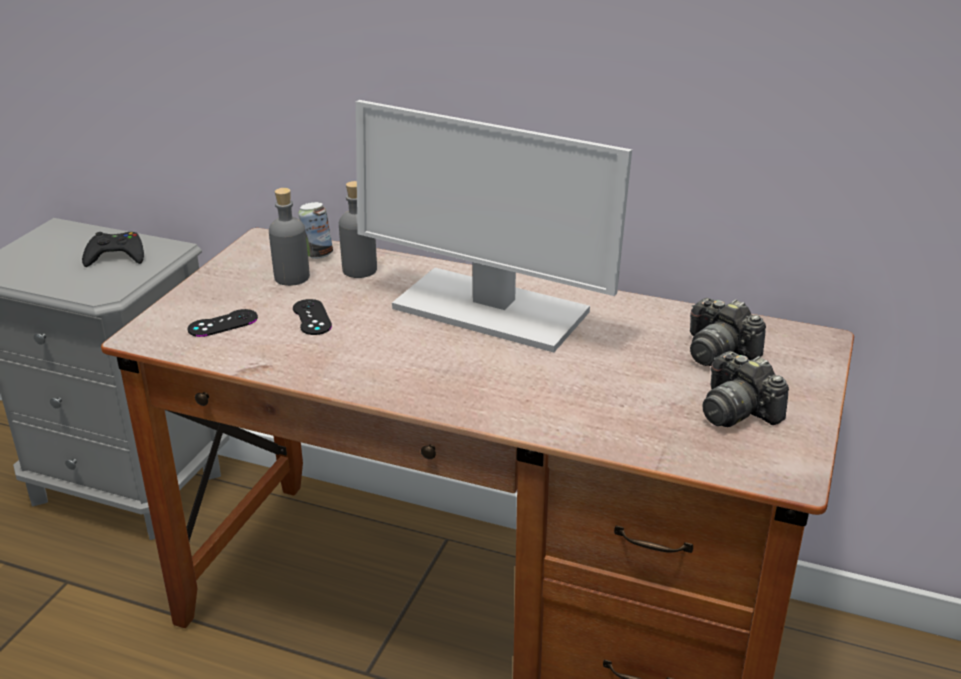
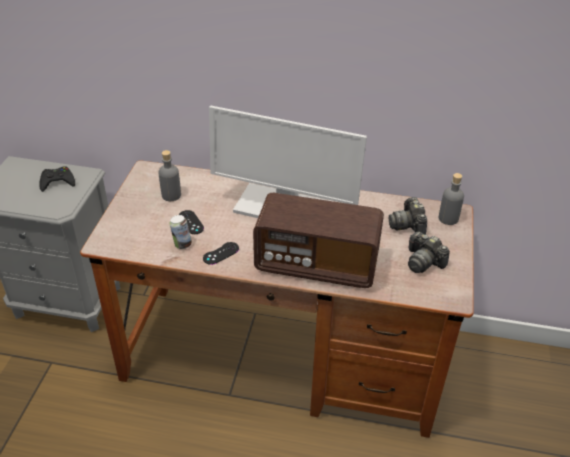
camera: 10 degrees left, 10 degrees up
black game controller [188,309,258,337] -> black game controller moved to [203,242,239,265]
can [299,202,333,259] -> can moved to [169,215,192,249]
grey bottle [339,181,377,278] -> grey bottle moved to [439,173,464,225]
camera [690,298,766,366] -> camera turned 45 degrees clockwise [389,197,427,234]
none -> radio [253,193,384,288]

